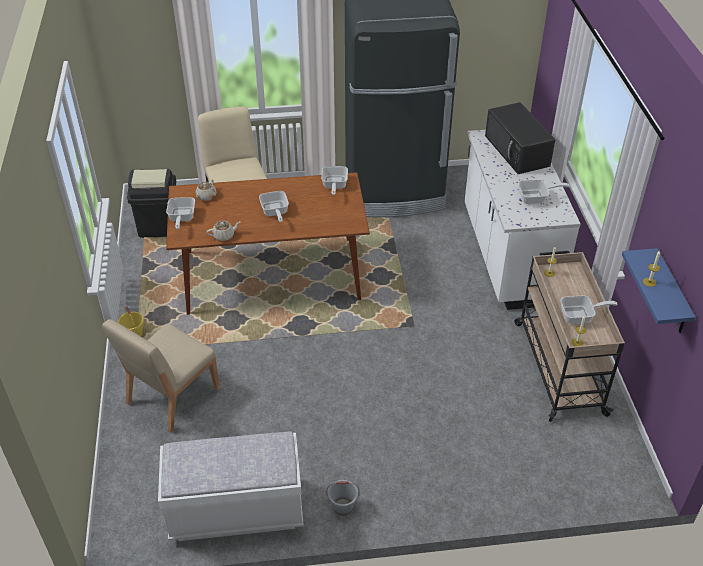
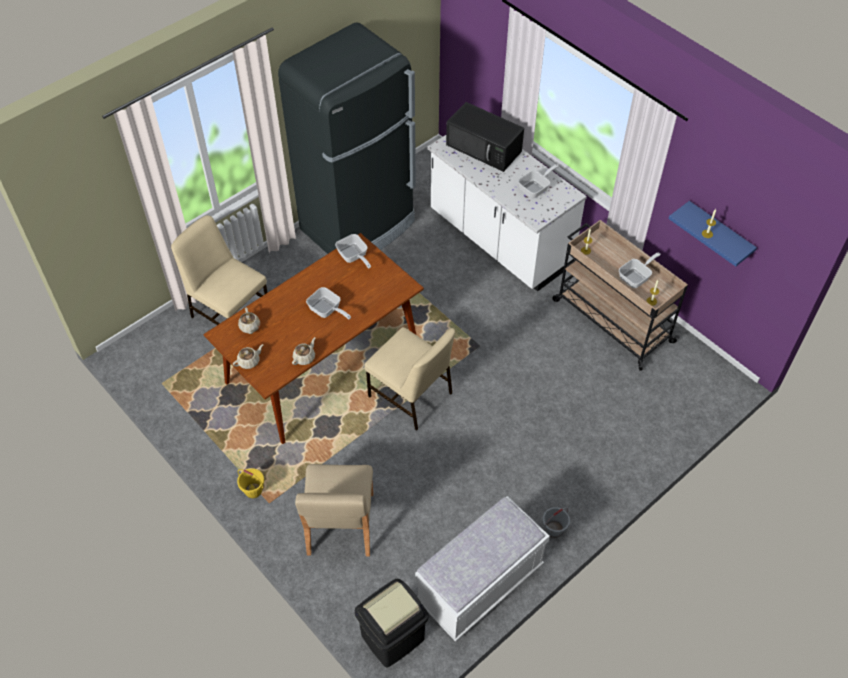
camera: 35 degrees left, 10 degrees up
black trash can [127,169,176,238] -> black trash can moved to [354,579,428,668]
frying pan [166,197,195,229] -> beige teapot [233,344,264,369]
none -> beige chair [364,327,455,431]

